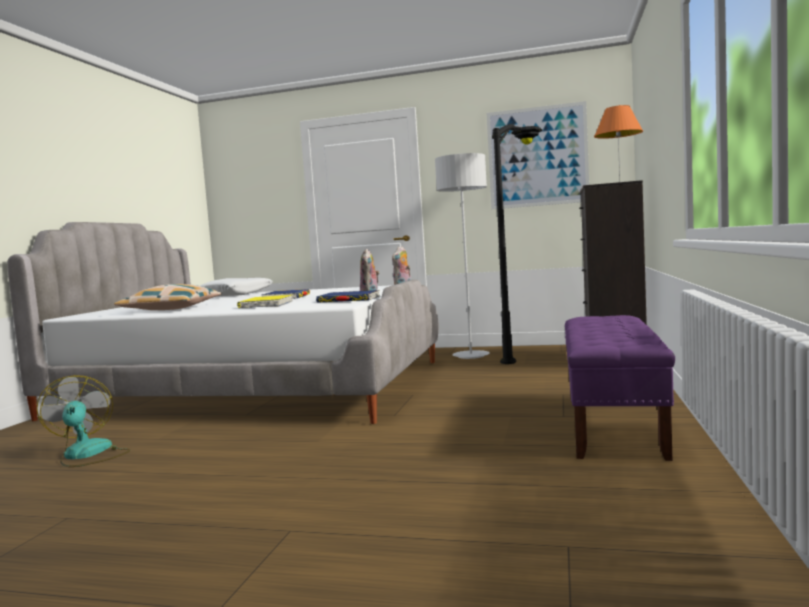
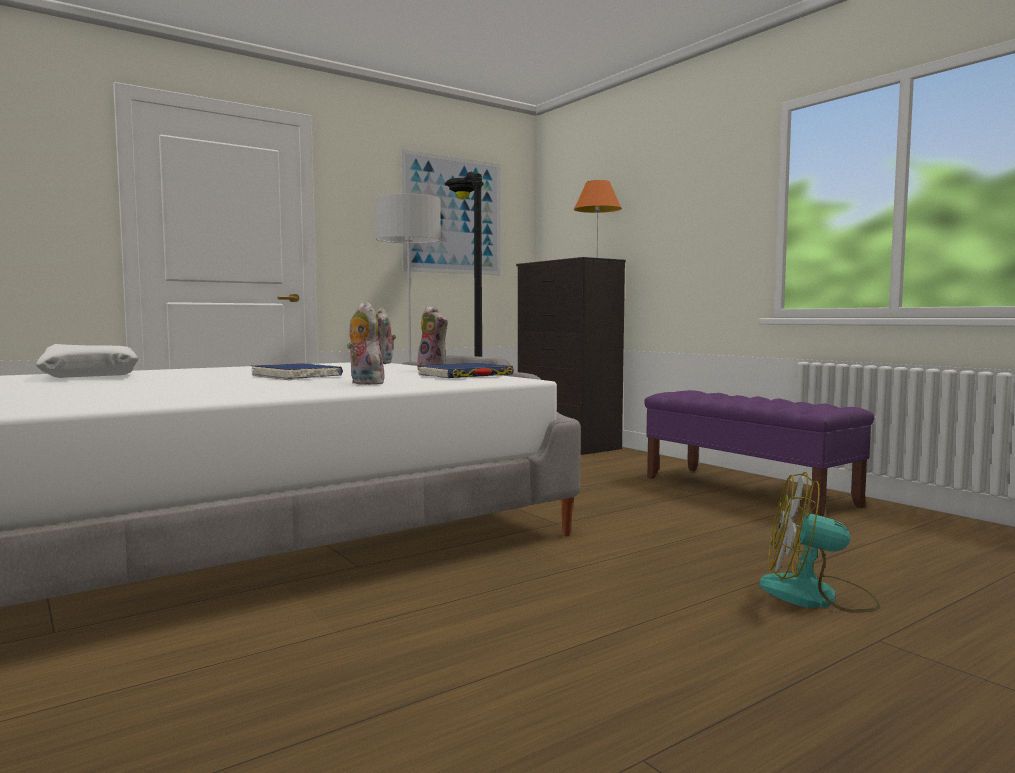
camera: 50 degrees left, 0 degrees up
fan [36,375,130,467] -> fan moved to [759,472,880,613]
pillow [114,284,221,310] -> none
yellow book [237,295,293,308] -> plush toy [347,302,385,385]

